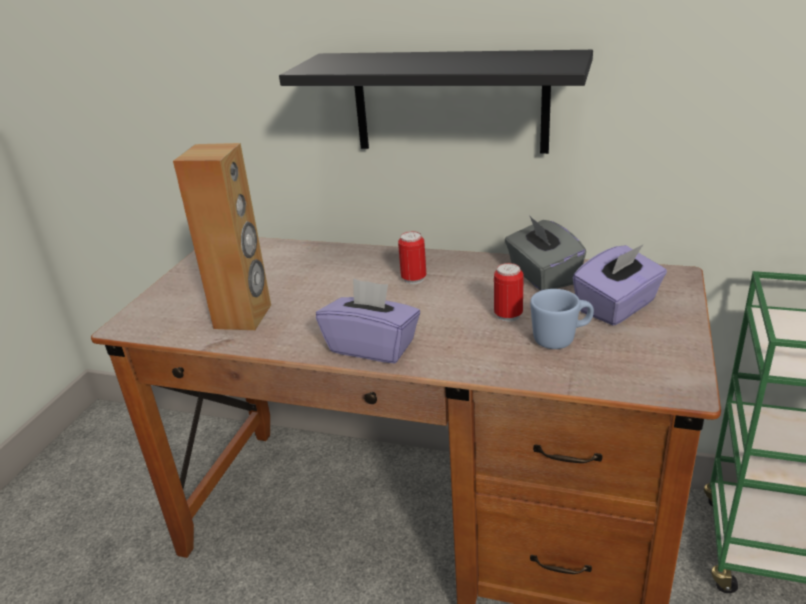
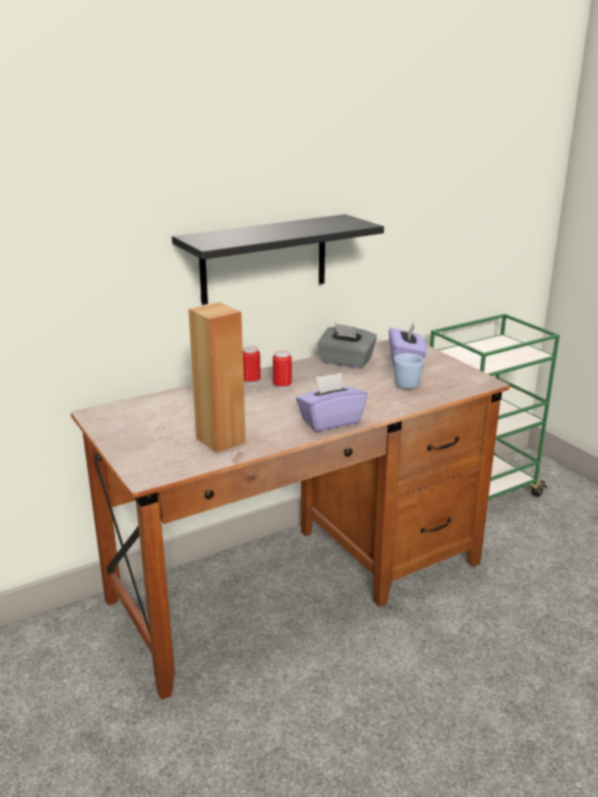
camera: 50 degrees left, 5 degrees down
can [494,263,523,322] -> can moved to [243,346,261,385]

